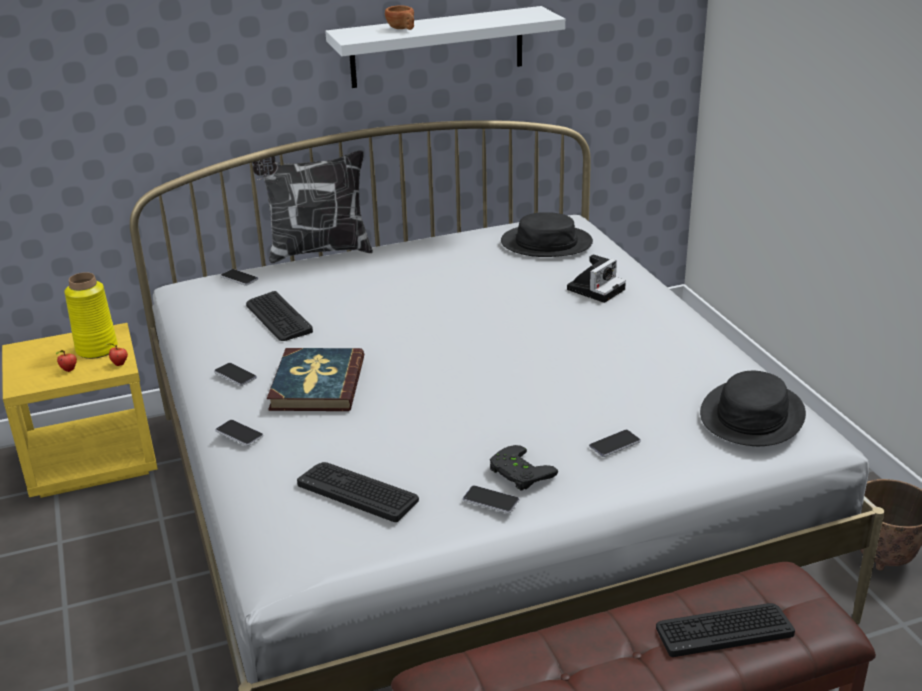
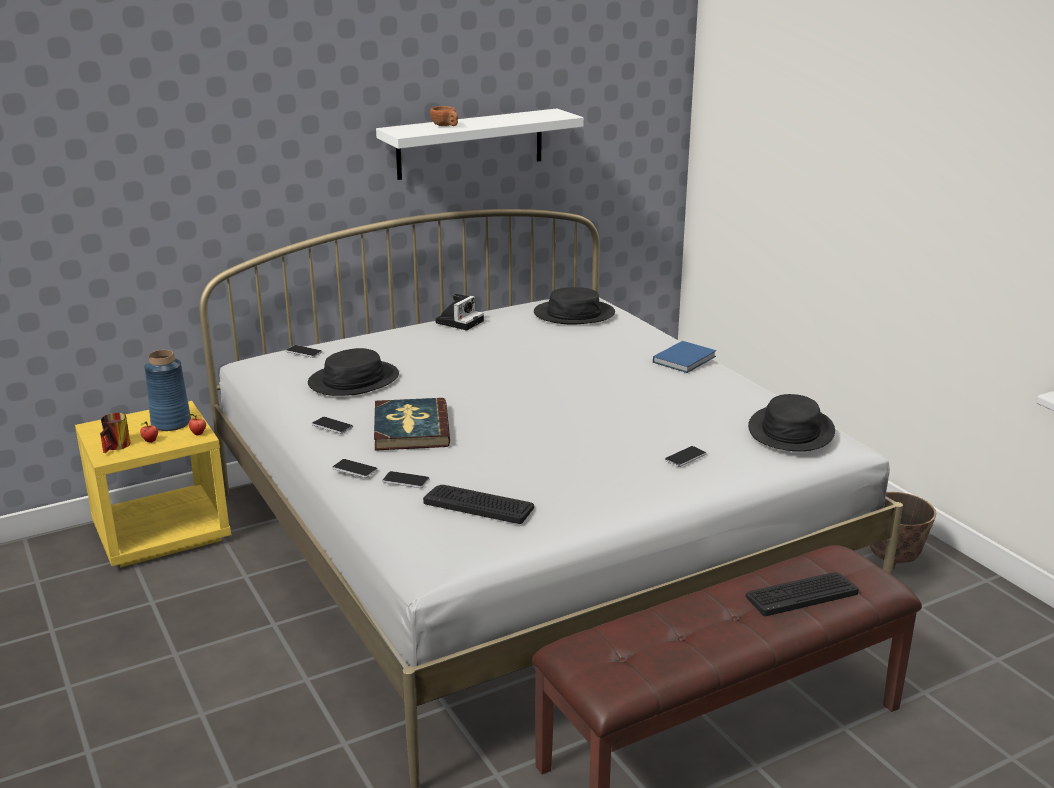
camera: 10 degrees left, 5 degrees down
yellow vase [64,272,118,359] -> blue vase [144,350,191,431]
keyboard [246,291,313,341] -> black hat [308,348,399,396]
pillow [252,150,373,264] -> none
phone [463,485,519,513] -> phone moved to [382,471,429,488]
black game controller [490,445,558,491] -> none
camera [567,255,626,303] -> camera moved to [435,294,484,331]
none -> mug [100,413,131,453]
none -> blue book [653,341,716,373]

